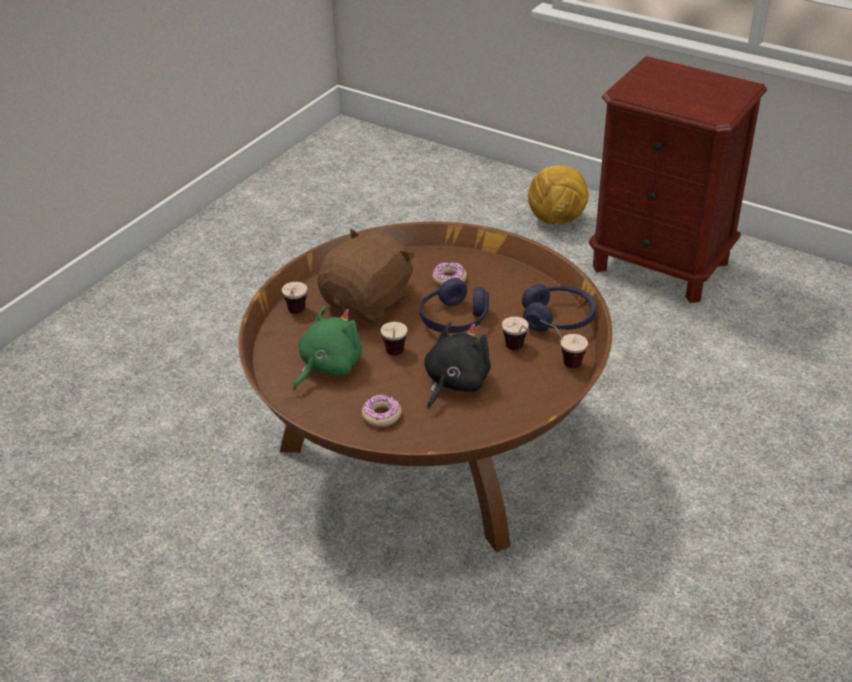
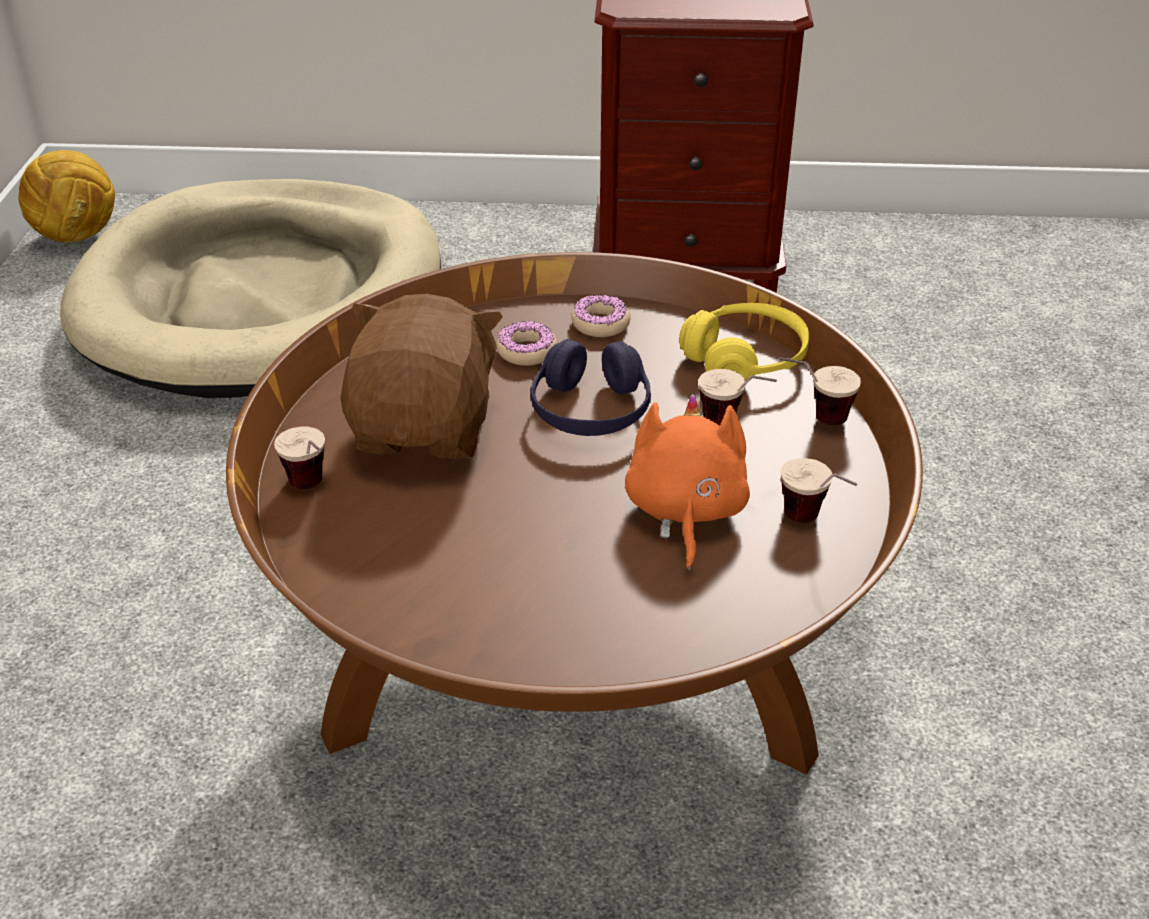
camera: 30 degrees left, 0 degrees up
green plush toy [293,306,362,390] -> none
donut [362,394,402,427] -> donut moved to [571,294,631,337]
cup [381,322,408,355] -> cup moved to [781,458,857,523]
black plush toy [424,321,491,410] -> orange plush toy [625,394,750,570]
purple headphones [522,284,596,332] -> yellow headphones [679,303,809,381]
football [528,165,589,225] -> football moved to [18,150,115,242]
none -> beige dog bed [60,179,441,398]

